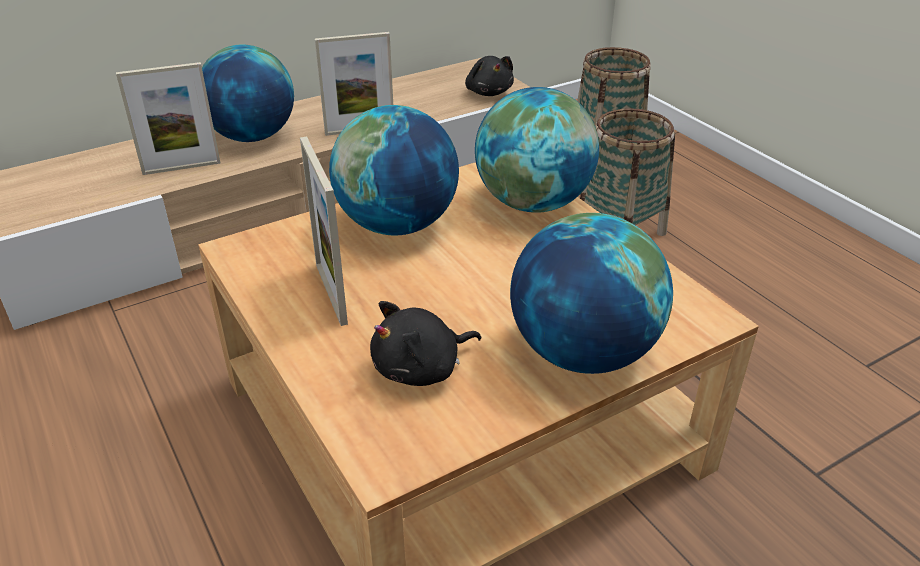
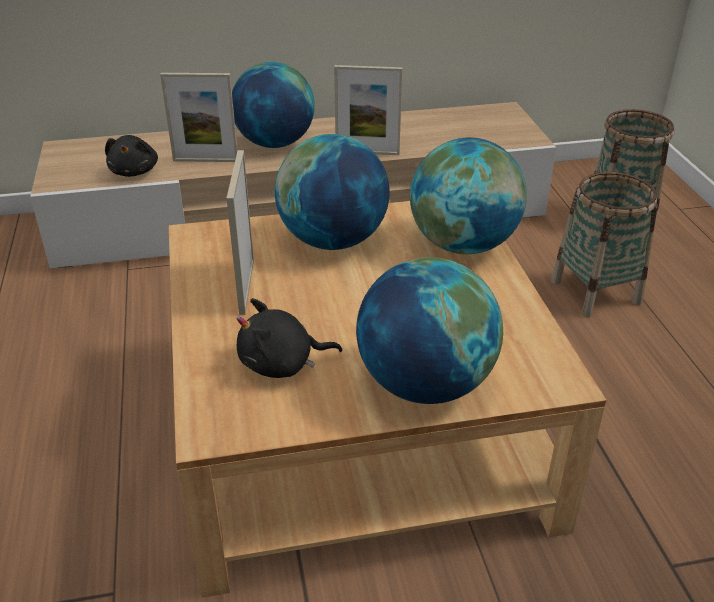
camera: 20 degrees right, 0 degrees up
black plush toy [465,56,514,96] -> black plush toy moved to [105,135,158,177]

